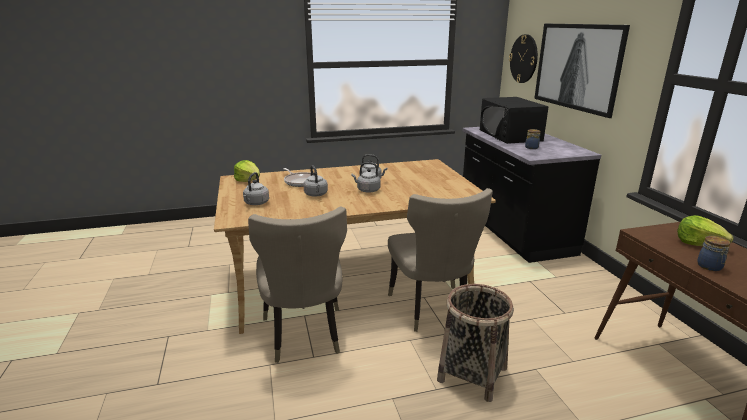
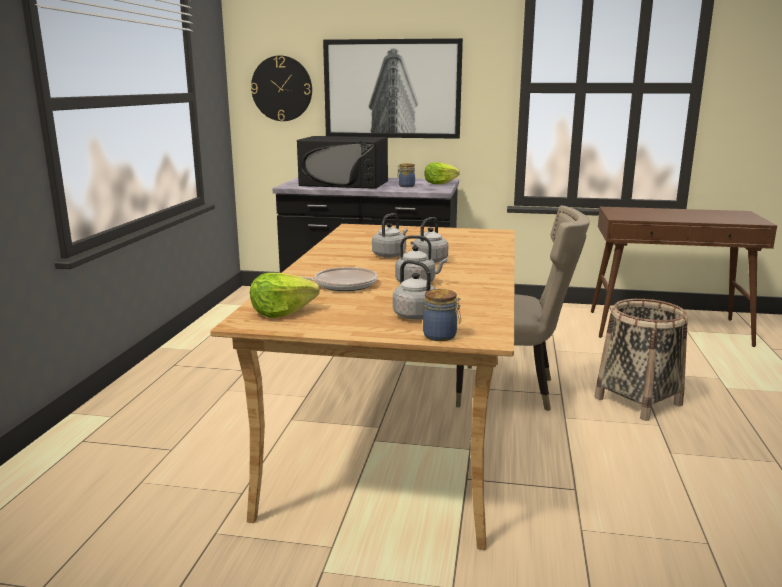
camera: 65 degrees left, 5 degrees down
beige chair [248,206,347,363] -> none
lettuce [677,215,733,246] -> lettuce moved to [424,163,460,184]
jar [697,236,730,271] -> jar moved to [423,289,461,341]

